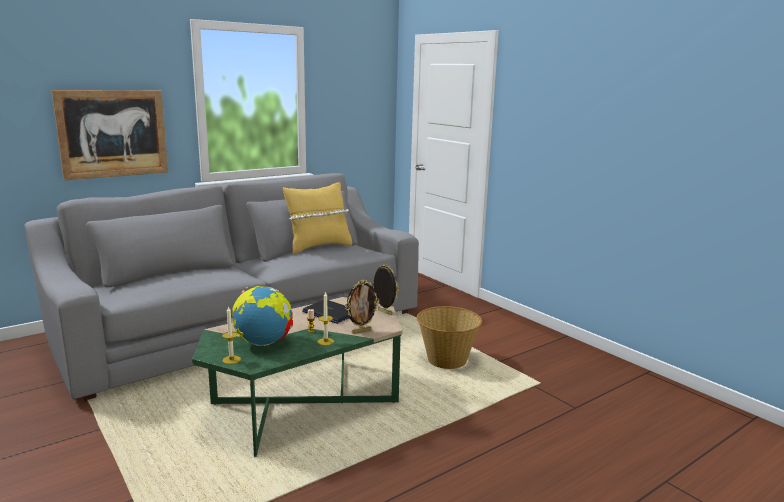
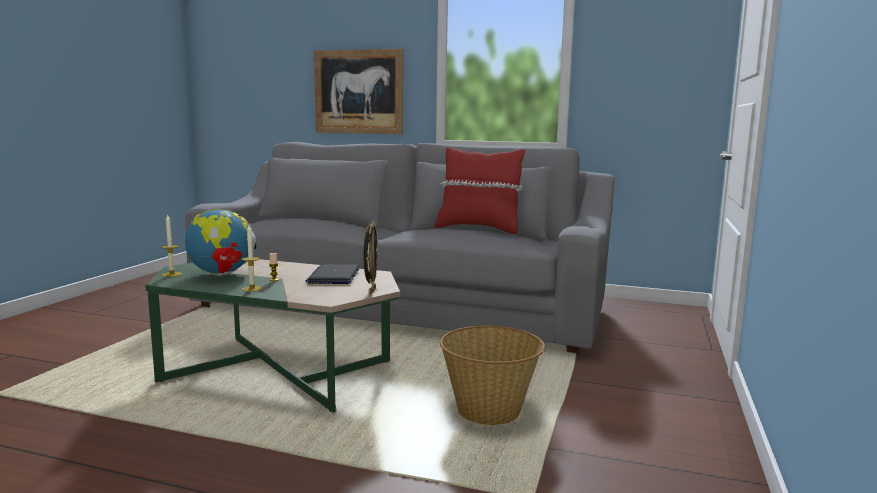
camera: 55 degrees right, 5 degrees down
yellow pillow [283,182,352,254] -> red pillow [434,147,525,234]
picture frame [345,280,379,334] -> none

